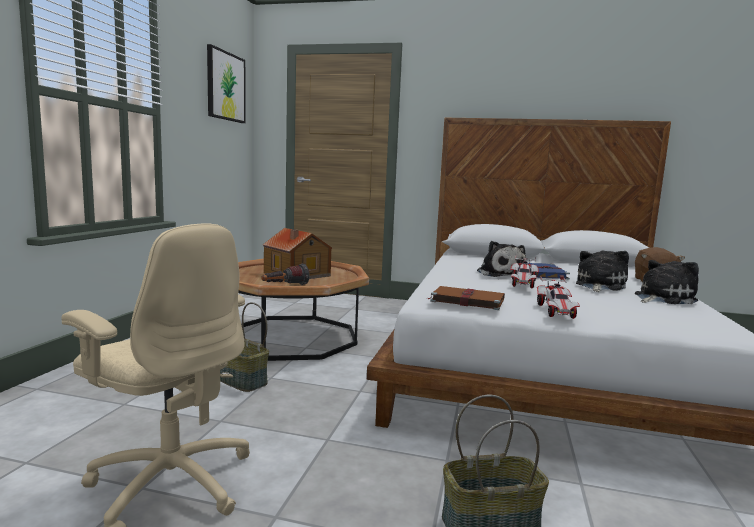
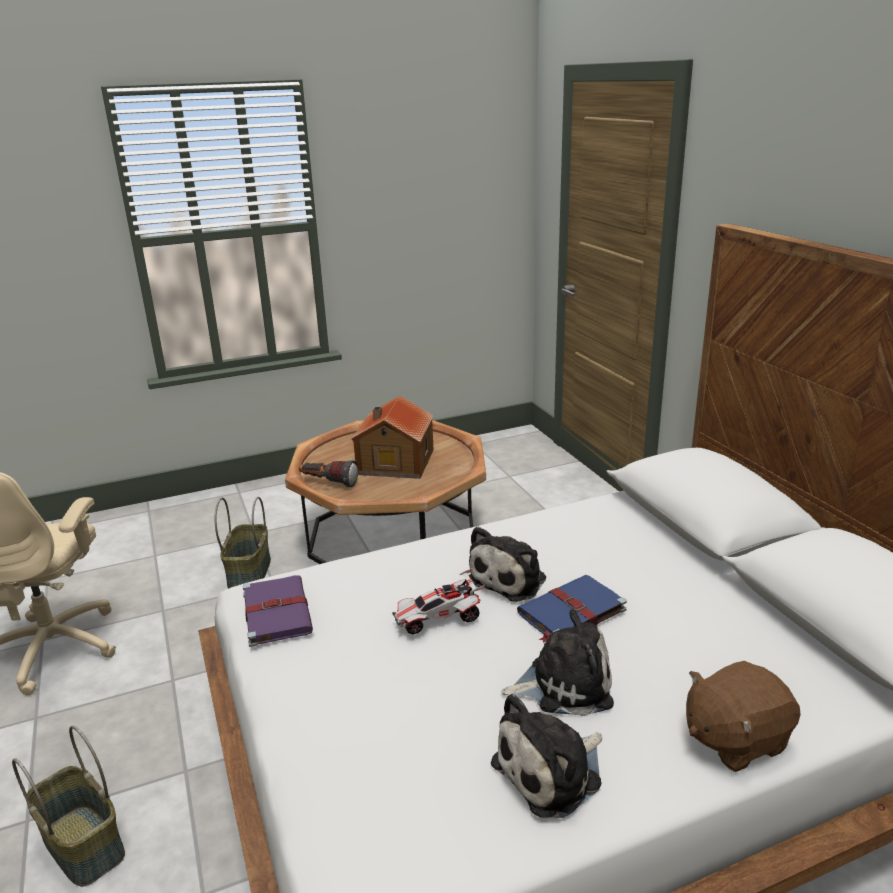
camera: 55 degrees right, 15 degrees up
picture [207,44,246,123] -> none
brown book [428,286,505,310] -> purple book [243,575,313,647]
toy car [537,276,580,319] -> none
plush toy [635,260,699,304] -> plush toy turned 120 degrees clockwise [491,694,602,818]

